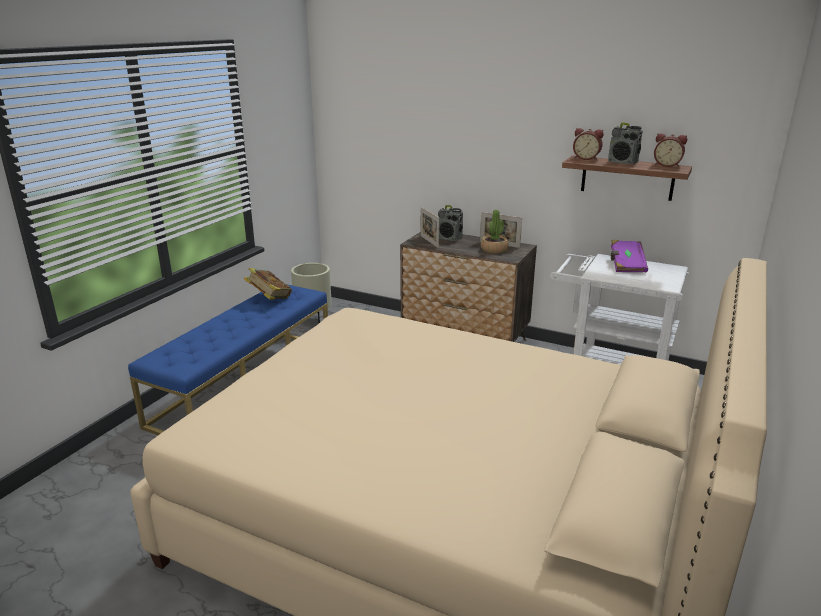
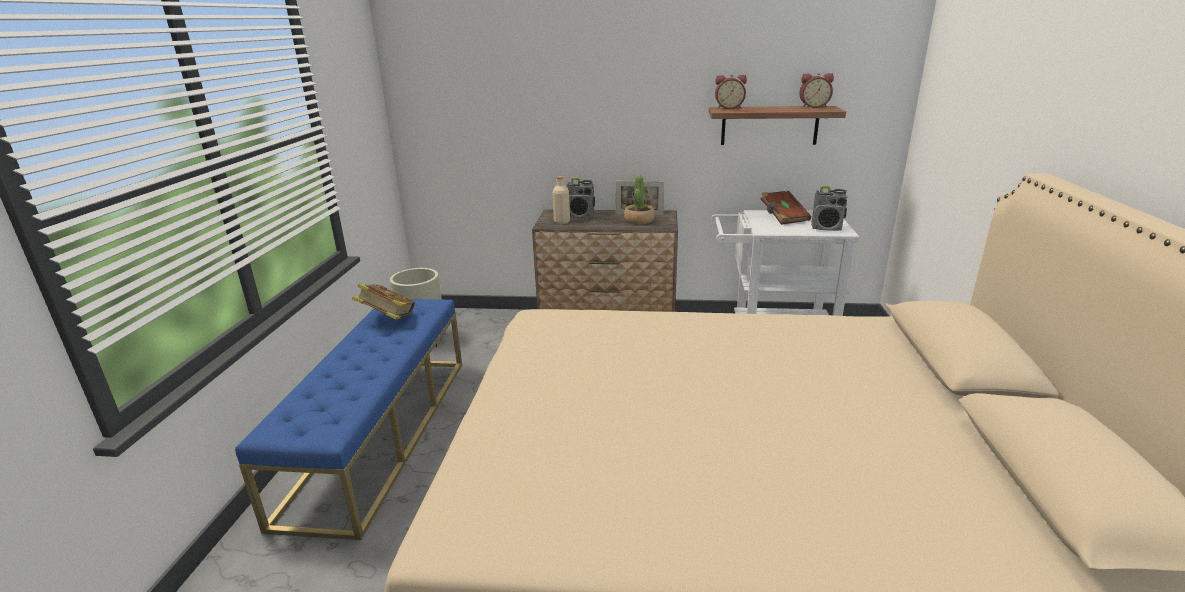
camera: 20 degrees left, 0 degrees up
picture frame [420,207,439,248] -> beige bottle [553,176,570,224]
radio [608,122,643,165] -> radio moved to [811,186,847,231]
purple book [611,240,648,272] -> brown book [761,191,811,225]

